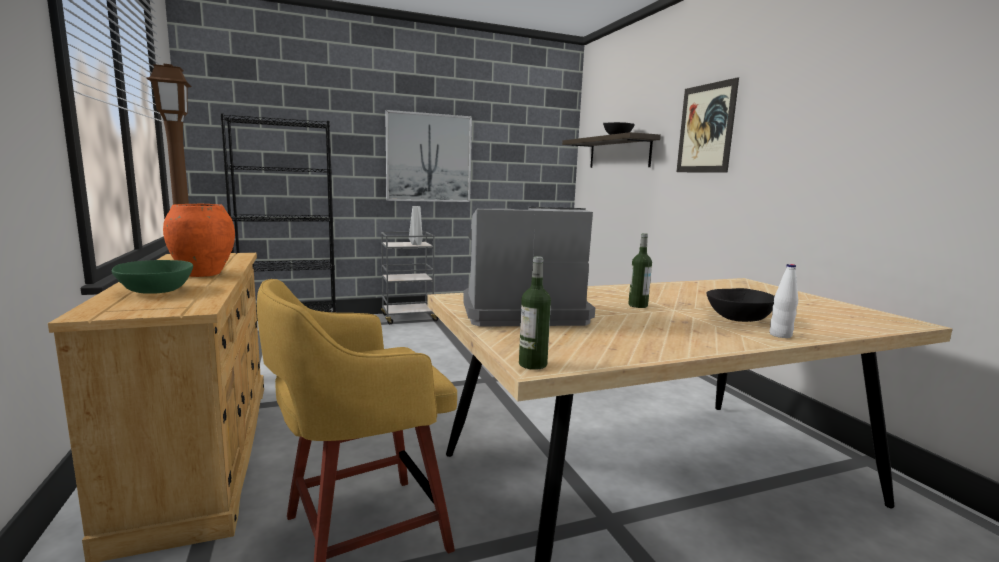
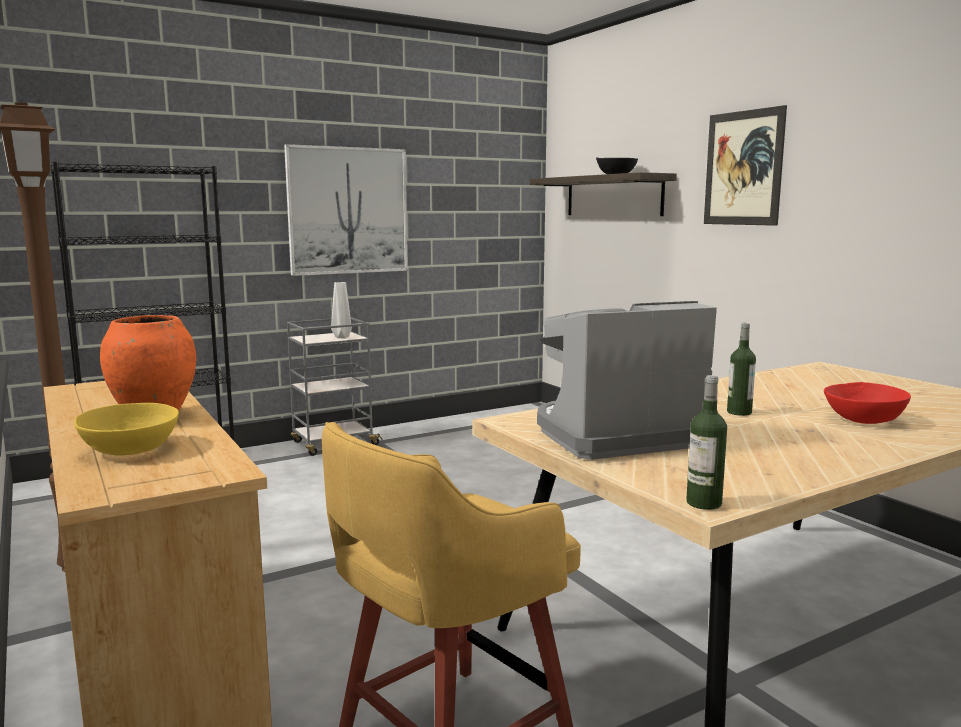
camera: 10 degrees left, 0 degrees up
green bowl [111,260,193,294] -> yellow bowl [74,403,179,455]
black bowl [706,288,775,322] -> red bowl [824,382,911,424]
white bottle [770,264,798,338] -> none

